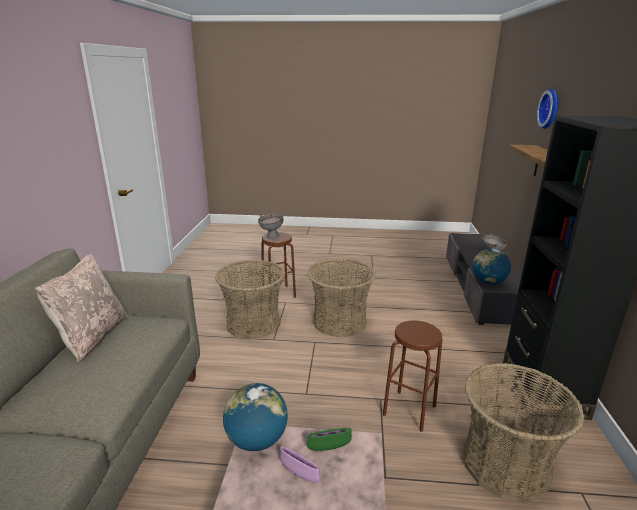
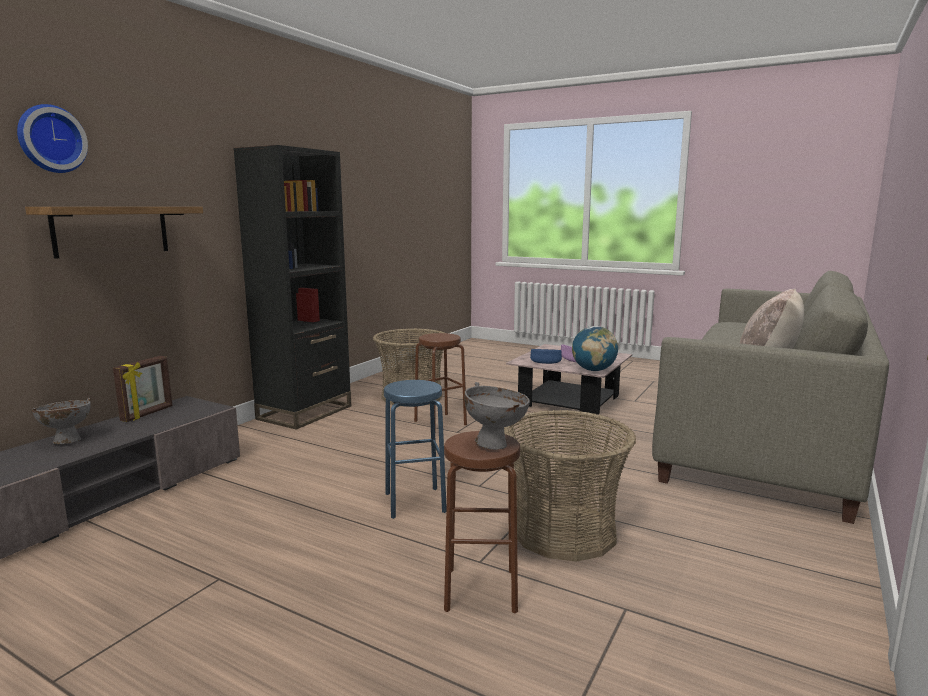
camera: 155 degrees left, 10 degrees down
basket [307,259,376,337] -> blue stool [384,380,447,519]
green bowl [307,428,352,451] -> blue bowl [530,349,562,364]
globe [472,248,511,284] -> none
none -> picture frame [113,356,173,422]

